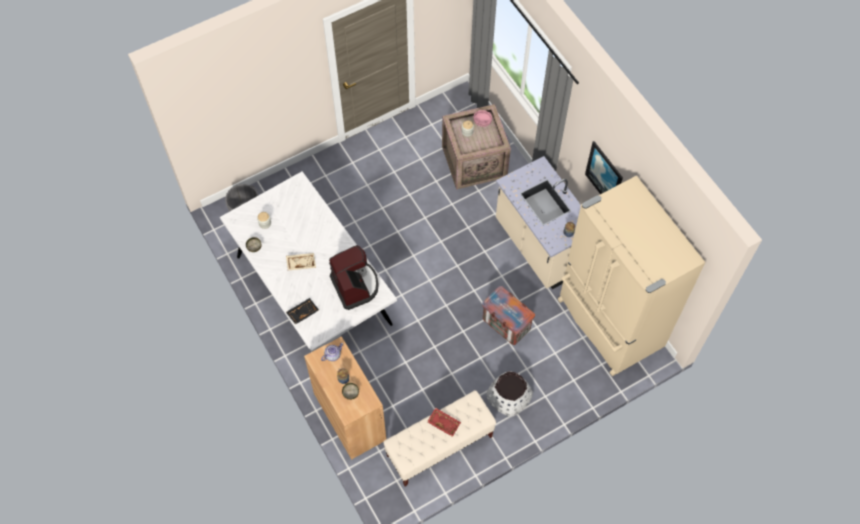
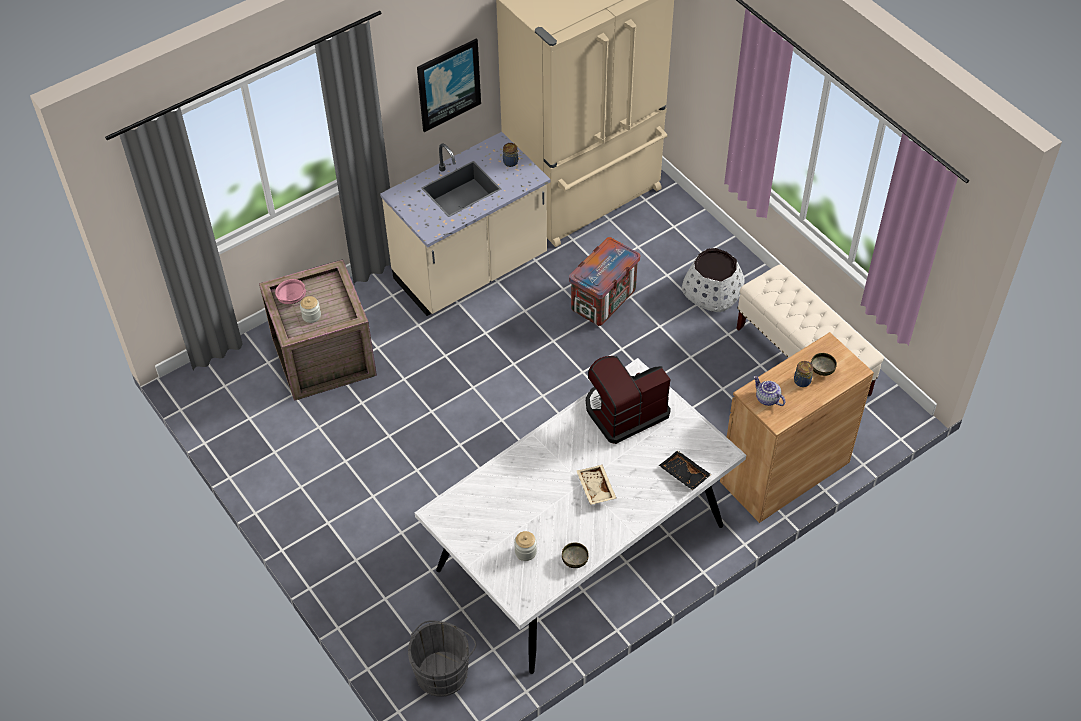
camera: 95 degrees left, 10 degrees down
red tray [427,408,461,437] -> none

